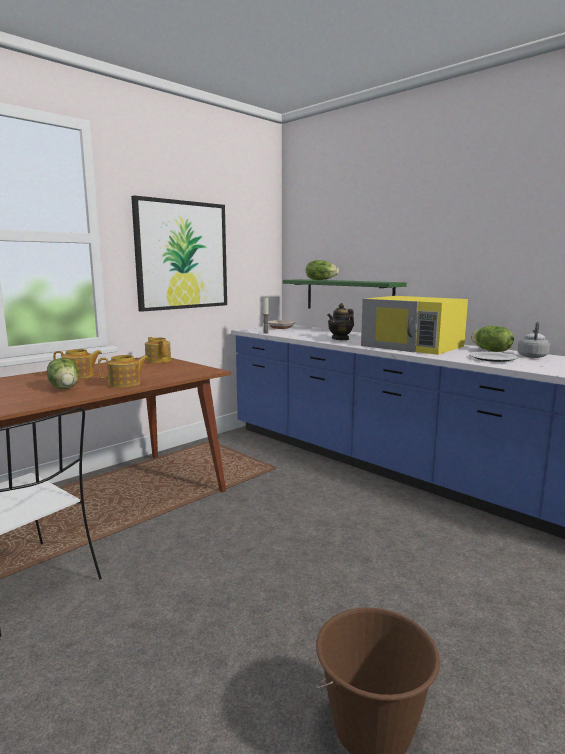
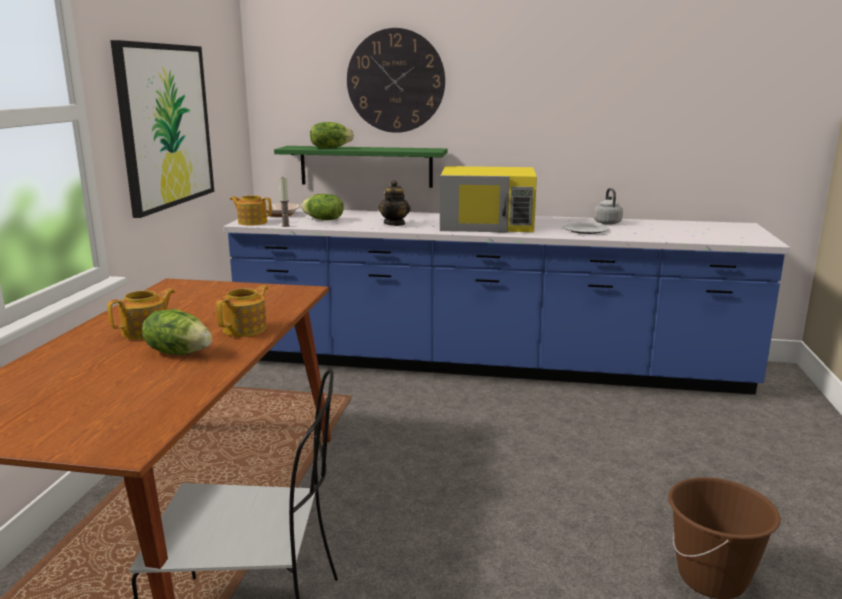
camera: 35 degrees left, 5 degrees up
teapot [145,337,171,363] -> teapot moved to [230,195,272,225]
lettuce [471,326,514,352] -> lettuce moved to [301,194,344,220]
none -> wall clock [347,28,445,133]

